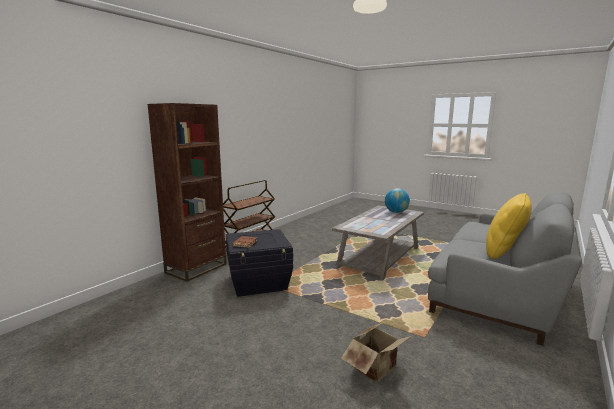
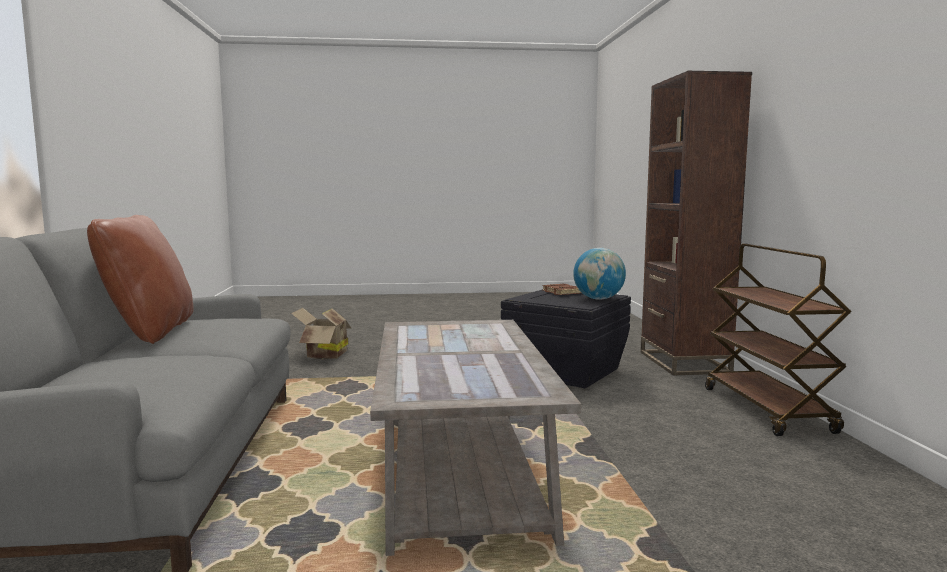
camera: 140 degrees right, 5 degrees down
globe [385,188,410,213] -> globe moved to [573,248,626,300]
yellow pillow [486,193,532,259] -> brown pillow [87,215,194,344]

